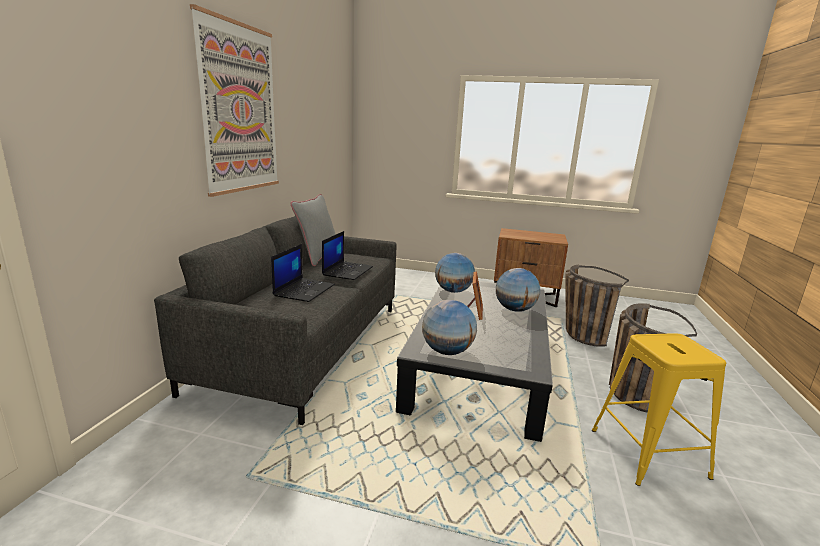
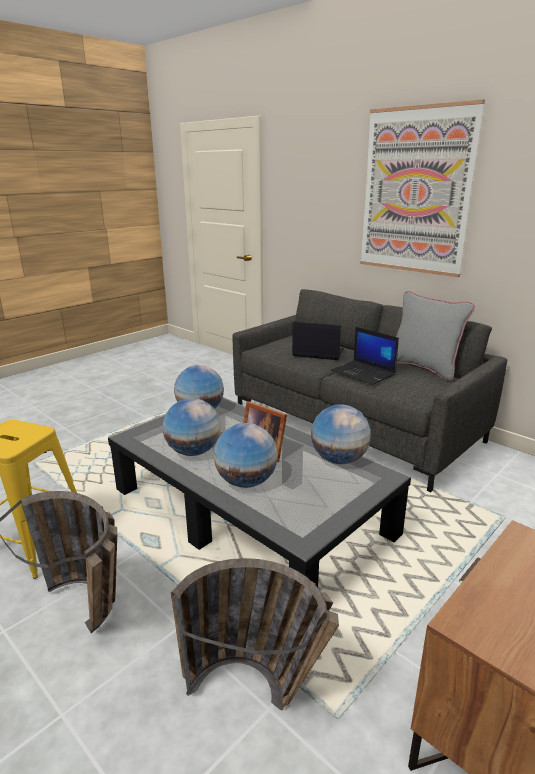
camera: 120 degrees right, 5 degrees up
laptop [271,244,335,302] -> laptop turned 150 degrees clockwise [292,321,345,360]
none -> globe [163,398,221,456]

